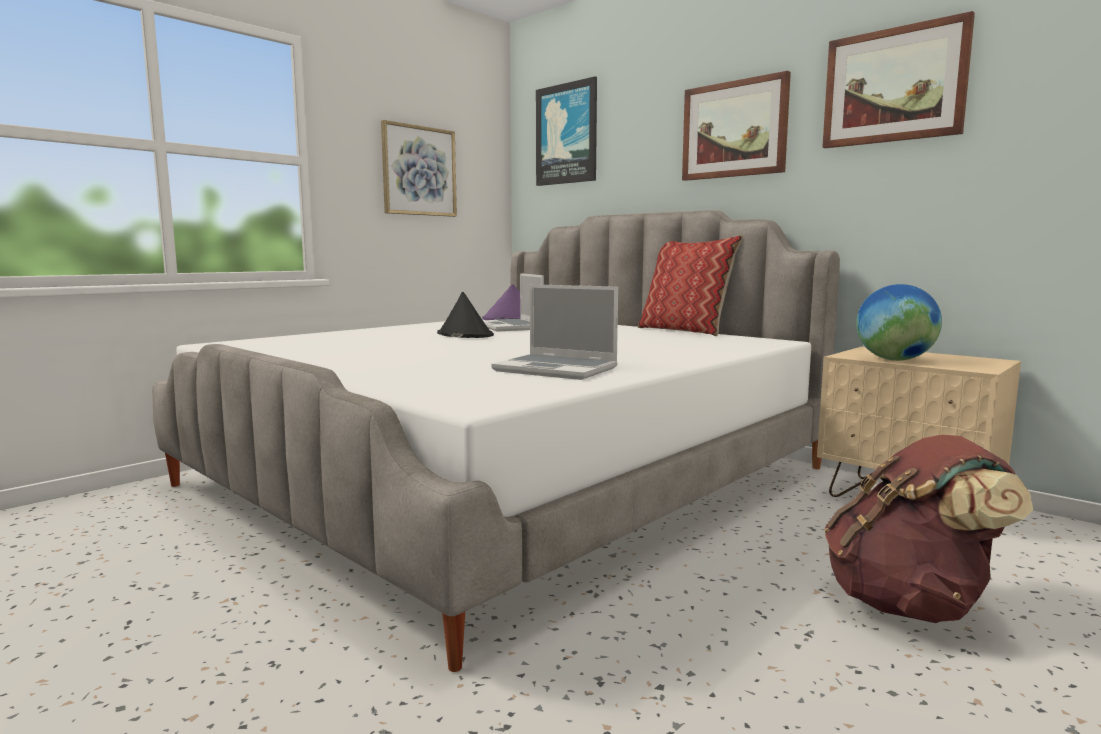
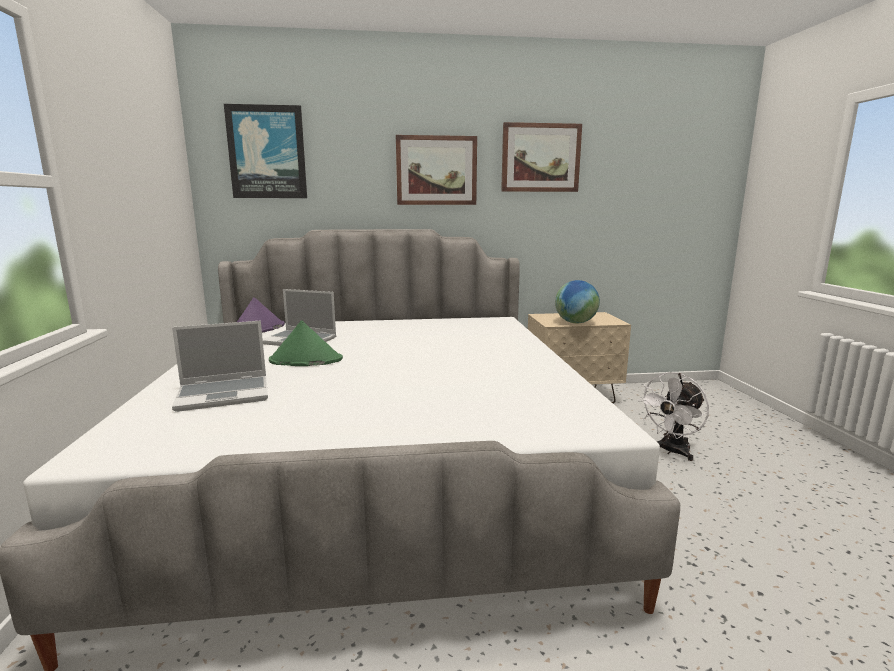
camera: 50 degrees left, 5 degrees up
picture [381,120,457,217] -> none
black hat [437,292,494,338] -> green hat [269,320,343,366]
laptop [492,284,618,380] -> laptop moved to [172,321,268,412]
pillow [638,235,743,336] -> none
brown backpack [824,434,1033,623] -> white fan [638,372,709,461]

